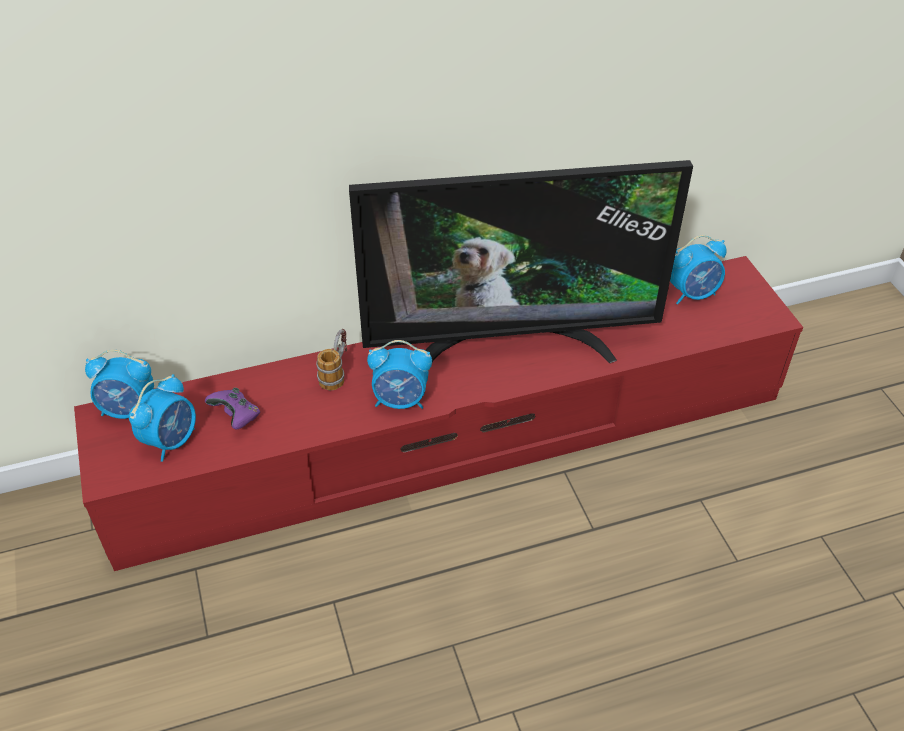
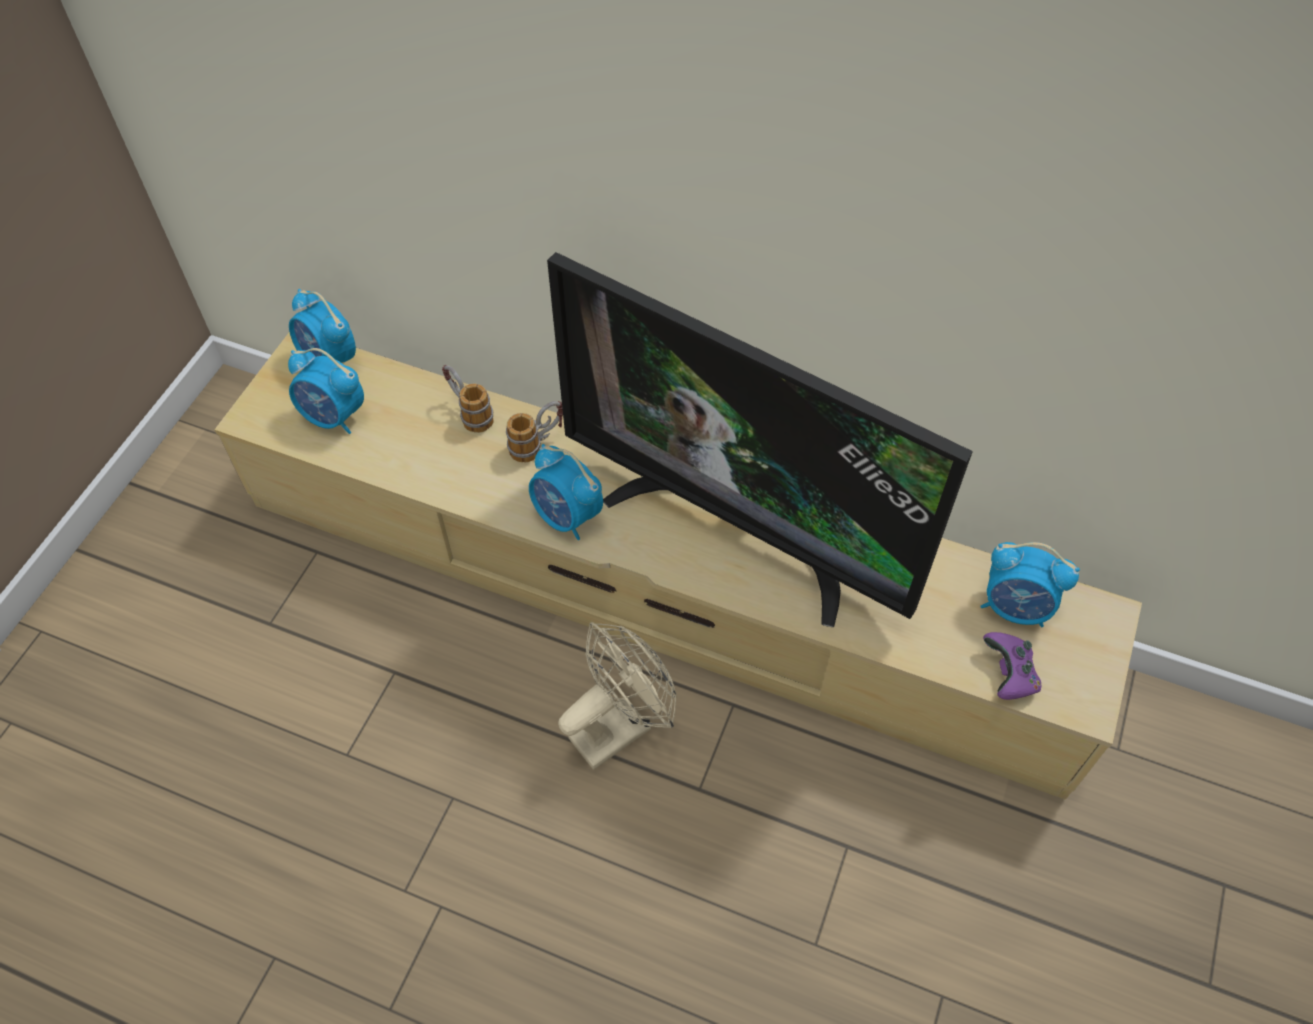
camera: 40 degrees right, 10 degrees up
red tv stand [74,256,803,571] -> beige tv stand [214,332,1142,800]
alarm clock [129,374,196,462] -> alarm clock turned 45 degrees clockwise [288,348,364,434]
purple game controller [205,388,260,429] -> purple game controller moved to [983,632,1041,700]
none -> mug [442,365,493,433]
none -> beige fan [558,622,677,770]

